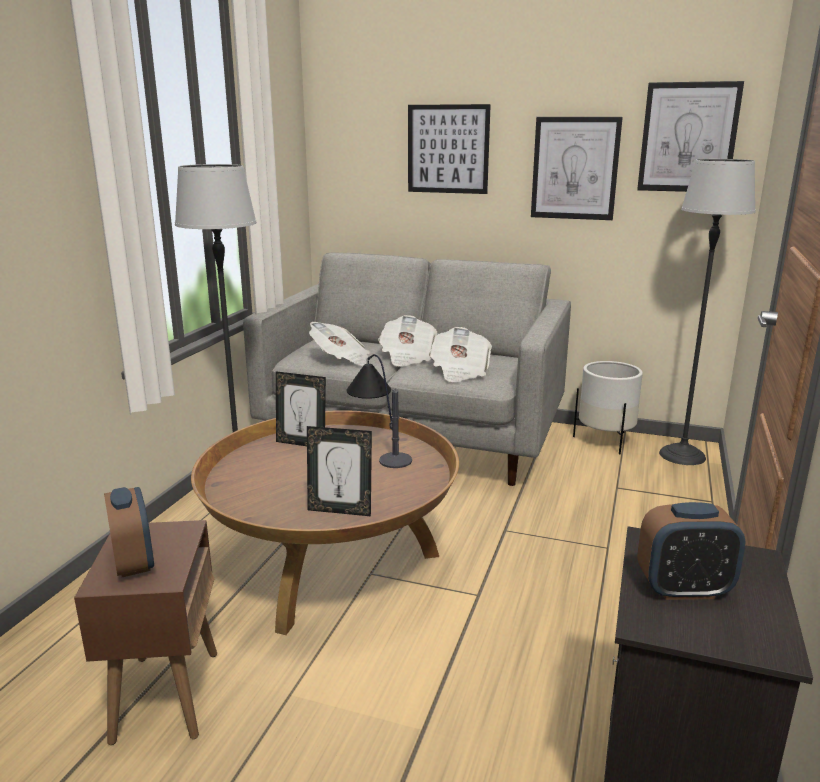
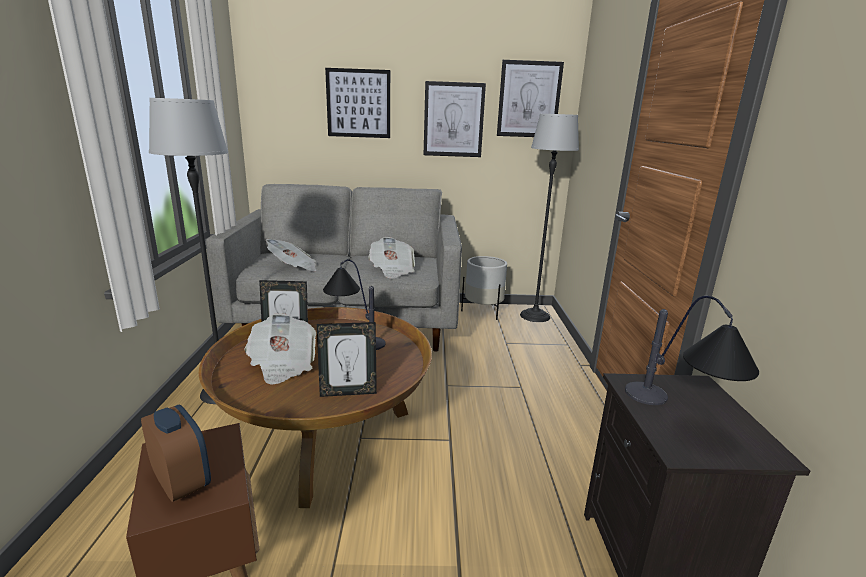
camera: 20 degrees left, 0 degrees up
newspaper [378,315,437,367] -> newspaper moved to [244,313,316,385]
alarm clock [637,502,746,600] -> table lamp [625,296,759,405]

